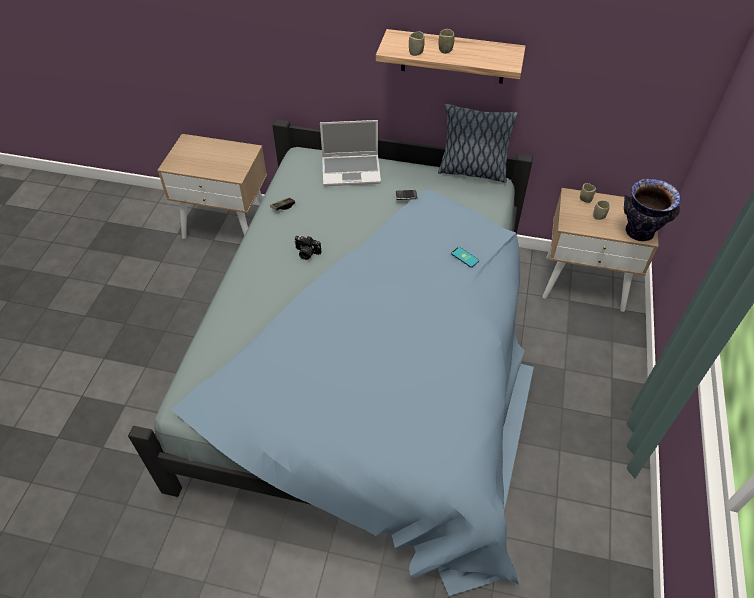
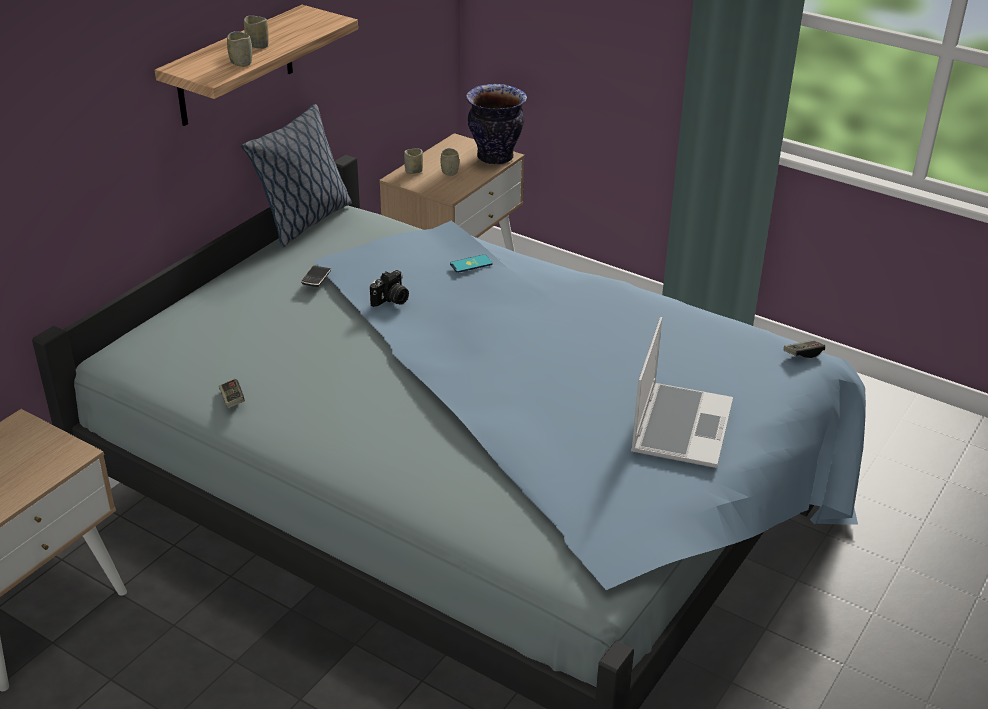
camera: 70 degrees left, 15 degrees down
camera [294,236,321,260] -> camera moved to [370,270,409,307]
laptop [320,120,381,186] -> laptop moved to [631,317,733,468]
none -> game controller [784,340,825,358]

